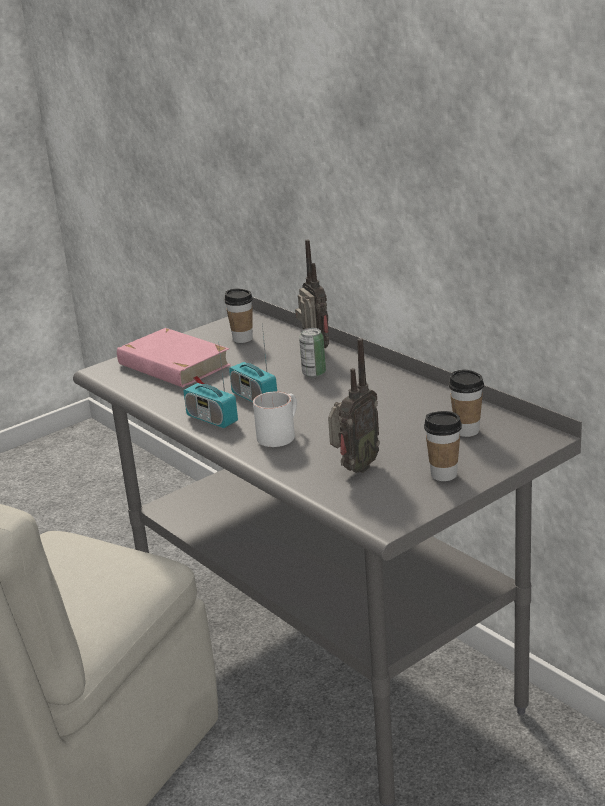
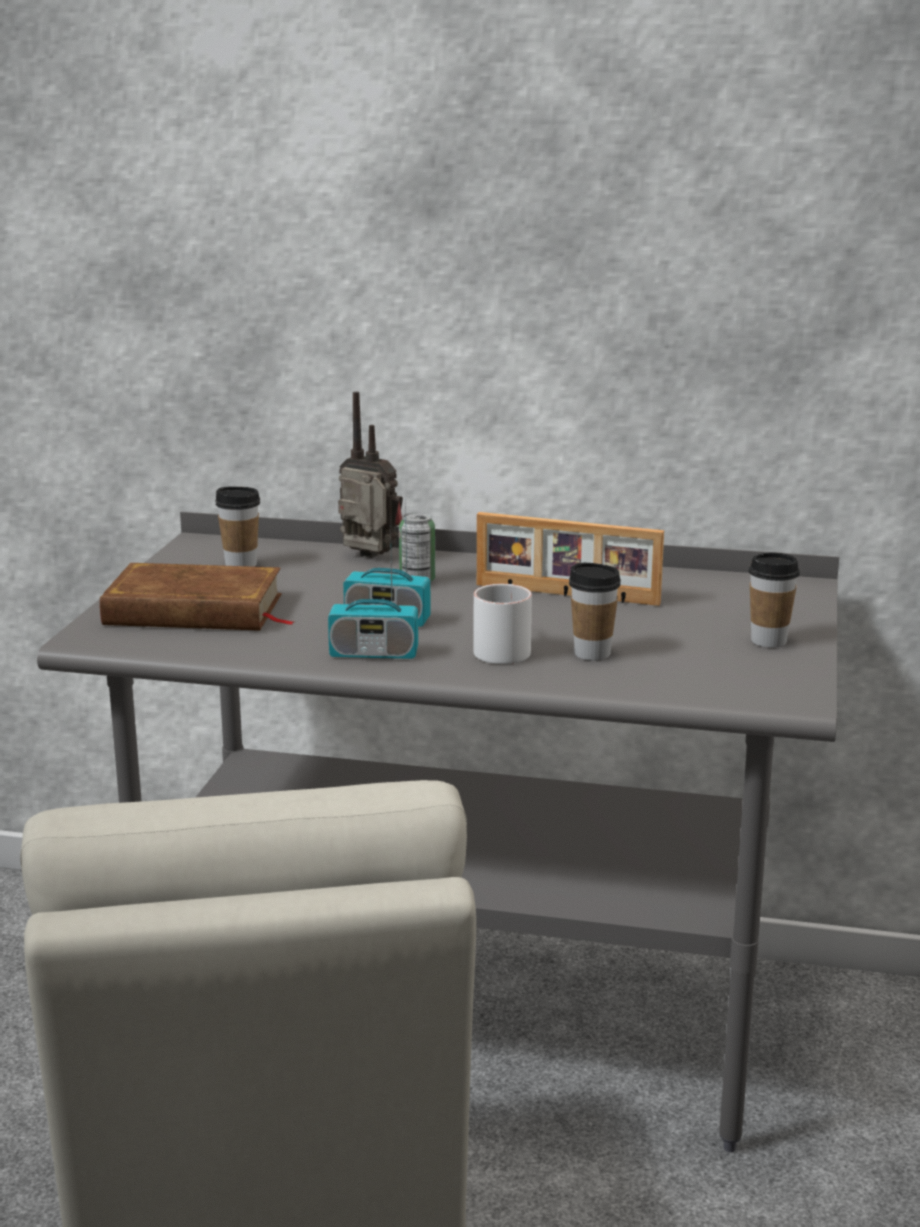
camera: 40 degrees left, 5 degrees down
pink book [117,328,231,387] -> brown book [100,563,294,630]
radio [328,338,380,473] -> none
cup [449,369,484,437] -> cup moved to [569,563,621,661]
none -> picture frame [477,512,664,606]

